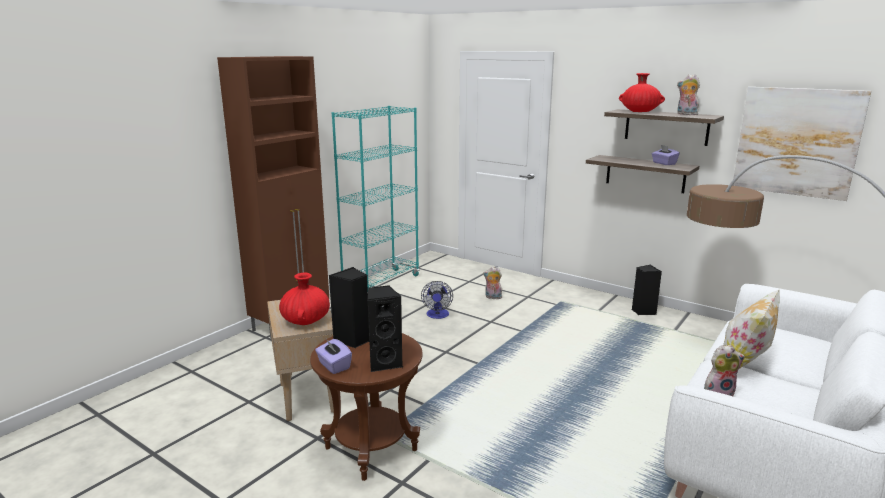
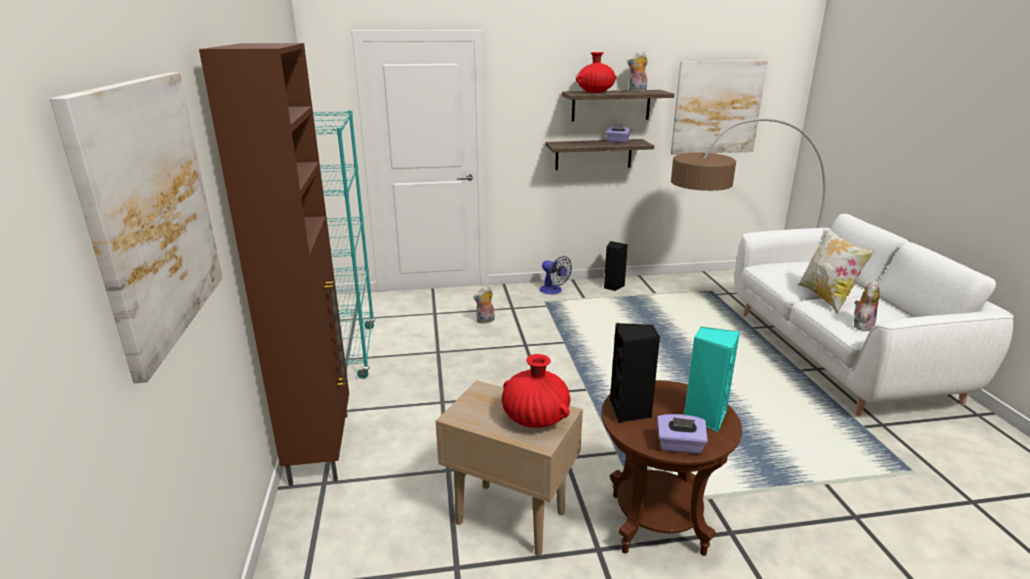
camera: 45 degrees left, 5 degrees up
black speaker [368,285,403,372] -> turquoise speaker [684,327,740,432]
fan [421,281,453,319] -> fan moved to [540,256,572,294]
none -> picture [50,72,223,383]

